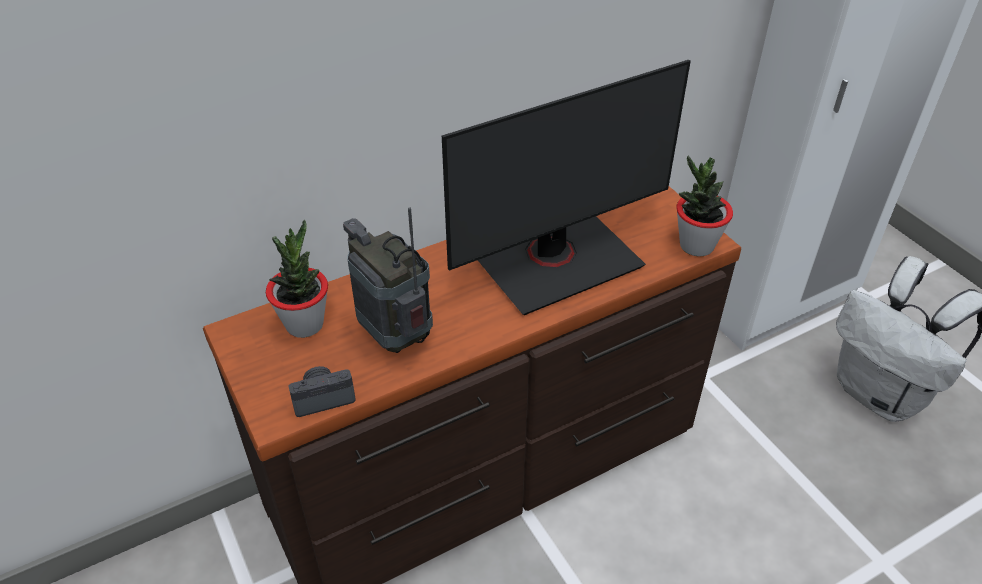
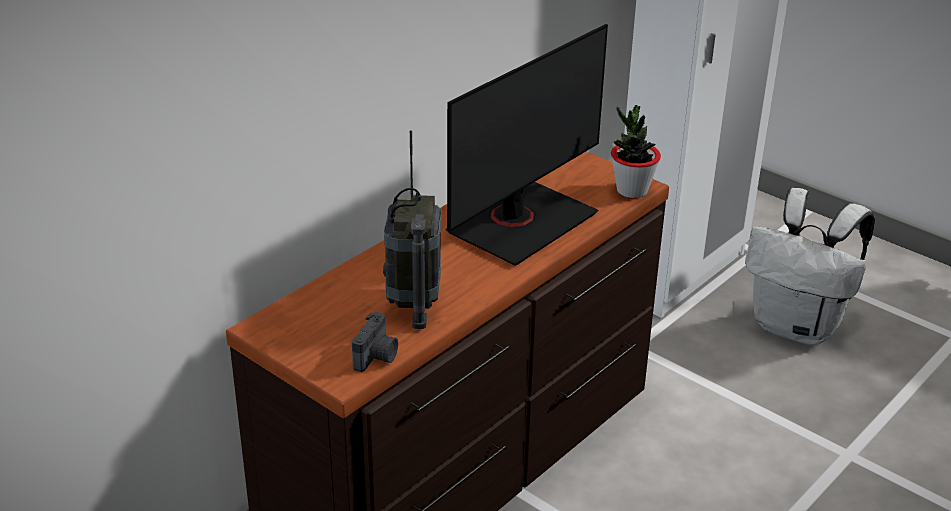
camera: 20 degrees left, 10 degrees down
potted plant [266,220,328,338] -> none
camera [288,366,356,417] -> camera turned 150 degrees clockwise [352,312,398,372]
radio [343,207,433,353] -> radio turned 120 degrees counterclockwise [383,130,442,329]

